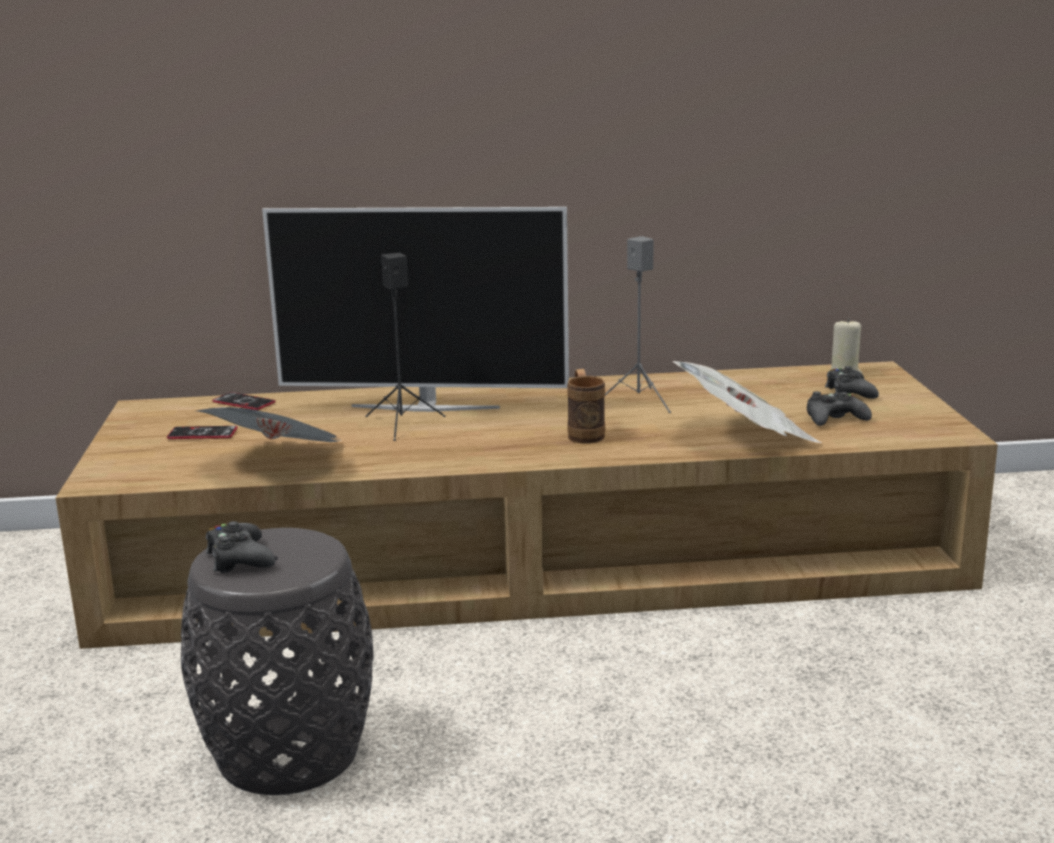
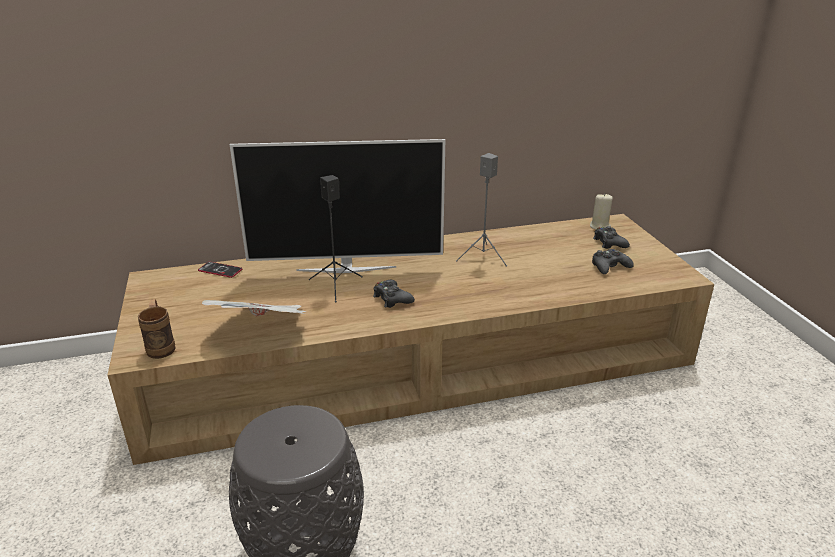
camera: 10 degrees left, 10 degrees up
phone [167,426,237,439] -> none
black game controller [206,521,275,573] -> black game controller moved to [373,280,415,308]
brown mug [567,369,605,443] -> brown mug moved to [138,299,175,359]
newspaper [672,361,822,443] -> none

